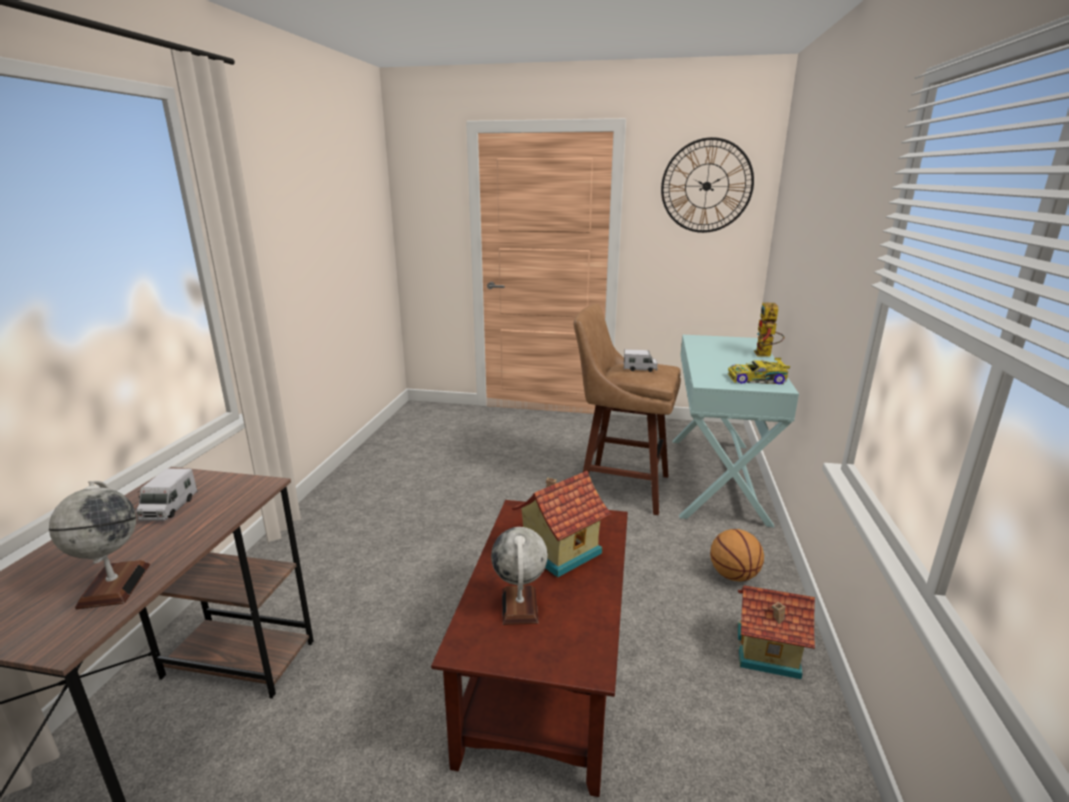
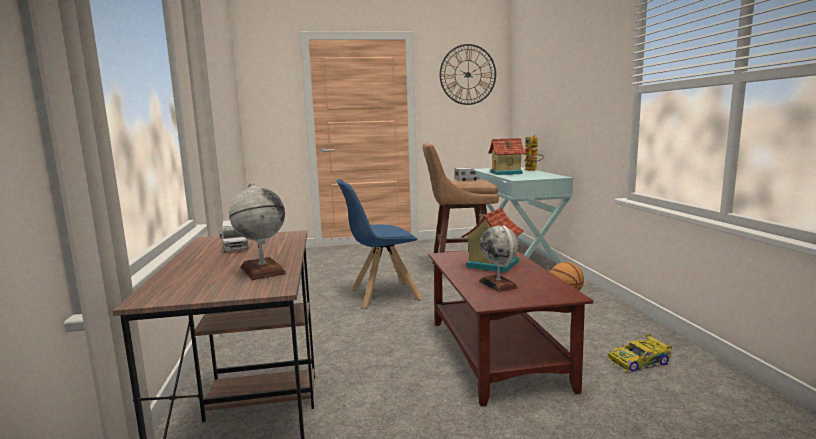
camera: 20 degrees left, 10 degrees down
toy car [728,358,790,384] -> toy car moved to [608,334,672,372]
toy house [737,585,815,679] -> toy house moved to [488,138,526,175]
none -> blue chair [337,179,422,308]

